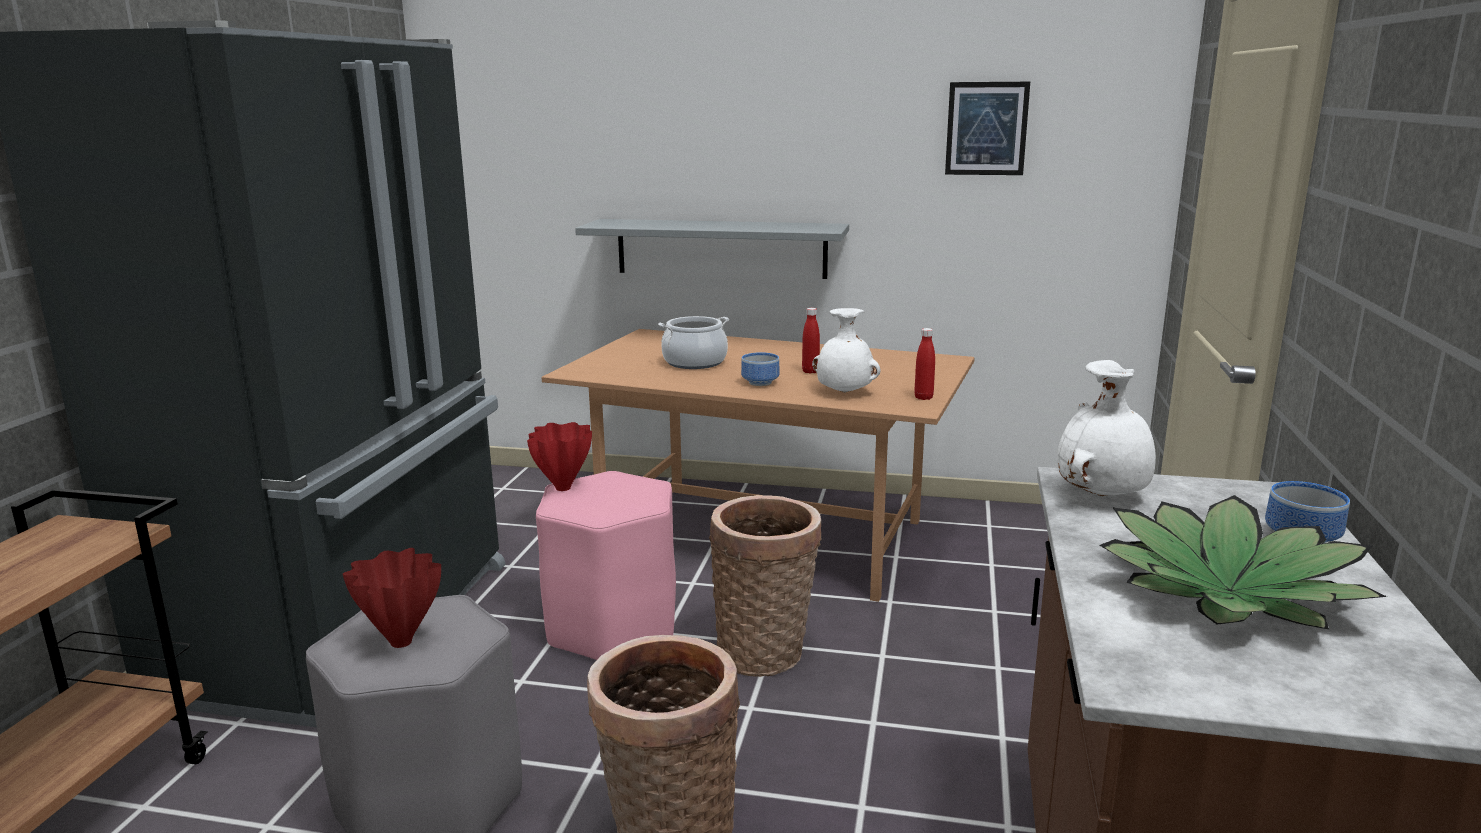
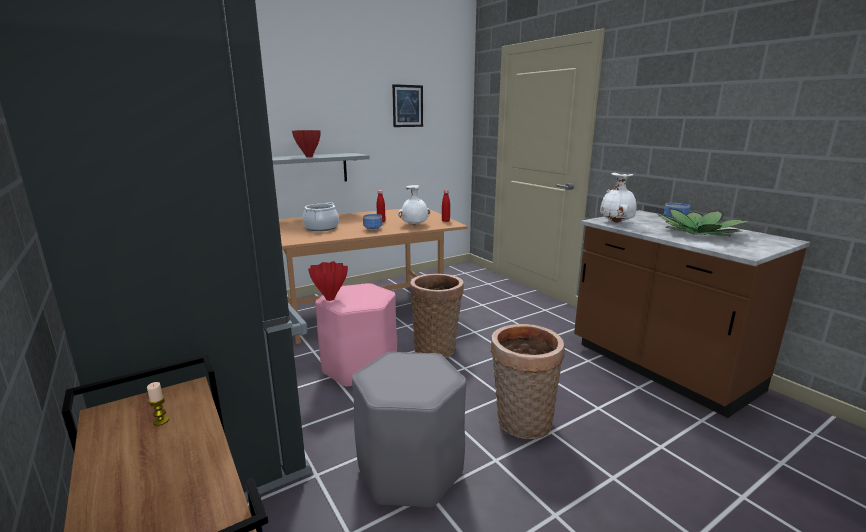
camera: 45 degrees left, 0 degrees up
red vase [343,548,441,648] -> red vase moved to [292,130,321,157]
none -> candle [147,382,169,426]

